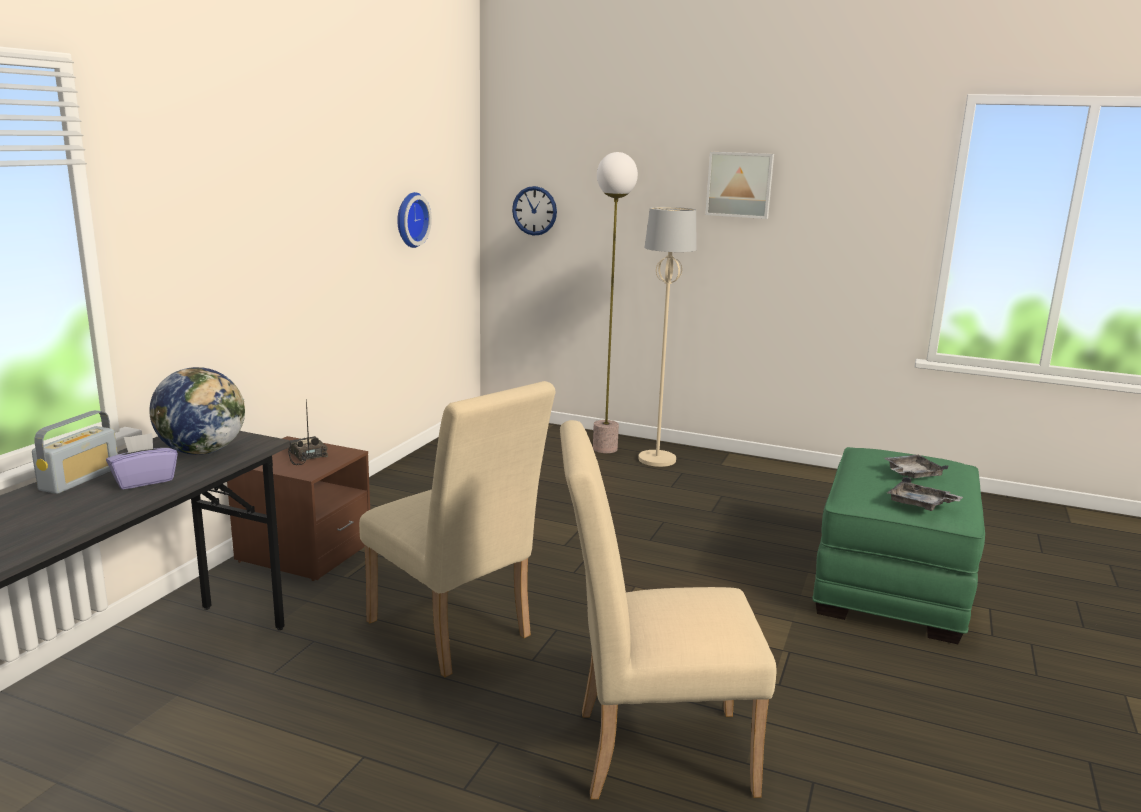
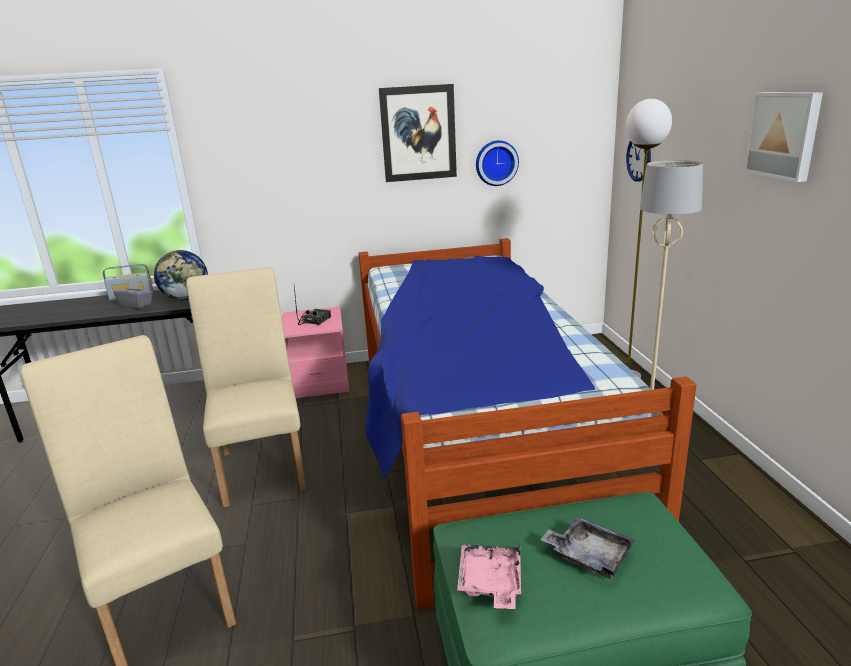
camera: 60 degrees right, 5 degrees up
purple tissue box [106,433,178,490] -> grey tissue box [113,280,153,309]
brown nightstand [227,436,370,581] -> pink nightstand [282,307,350,398]
beige chair [359,381,556,677] -> beige chair turned 150 degrees clockwise [186,267,307,508]
grey tray [887,477,963,511] -> pink tray [457,544,521,609]
none -> bed [358,238,697,610]
none -> picture [379,84,457,182]

